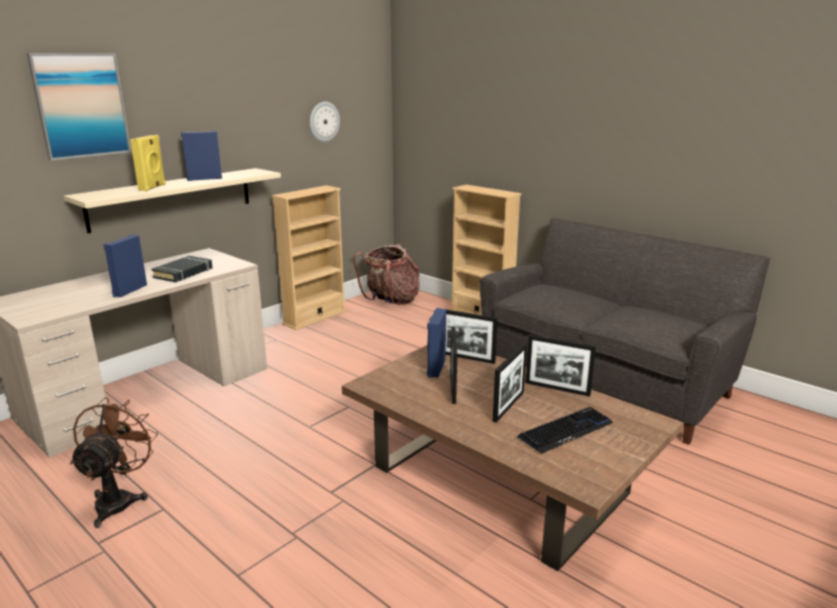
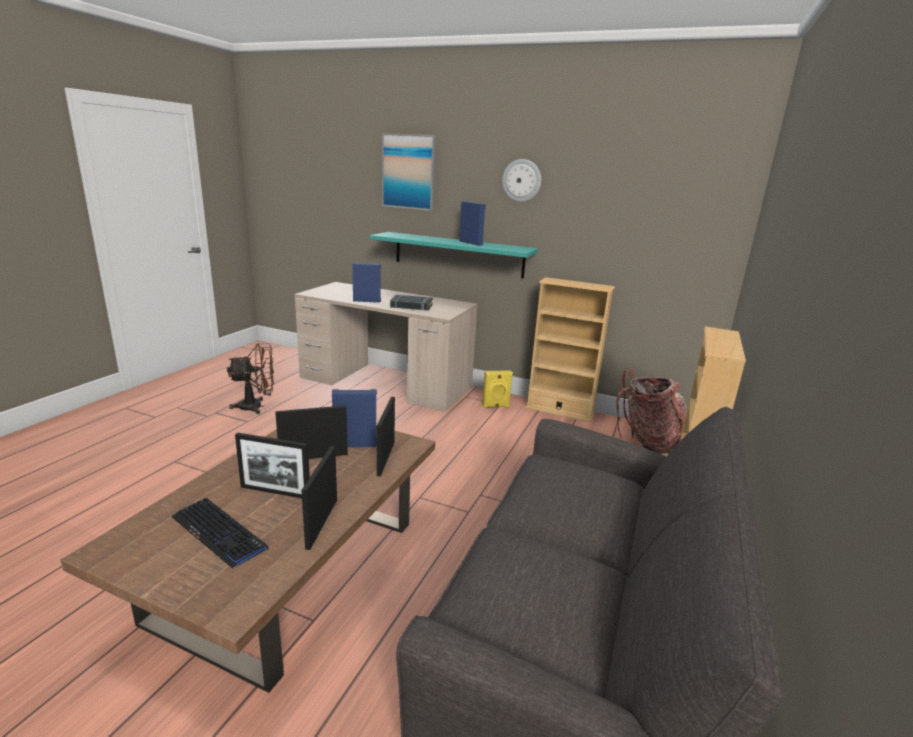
camera: 70 degrees right, 0 degrees up
beige shelf [64,168,281,233] -> turquoise shelf [370,232,538,278]
yellow speaker [130,135,166,191] -> yellow speaker moved to [482,370,513,408]
wall clock [310,102,340,142] -> wall clock moved to [502,159,541,202]

